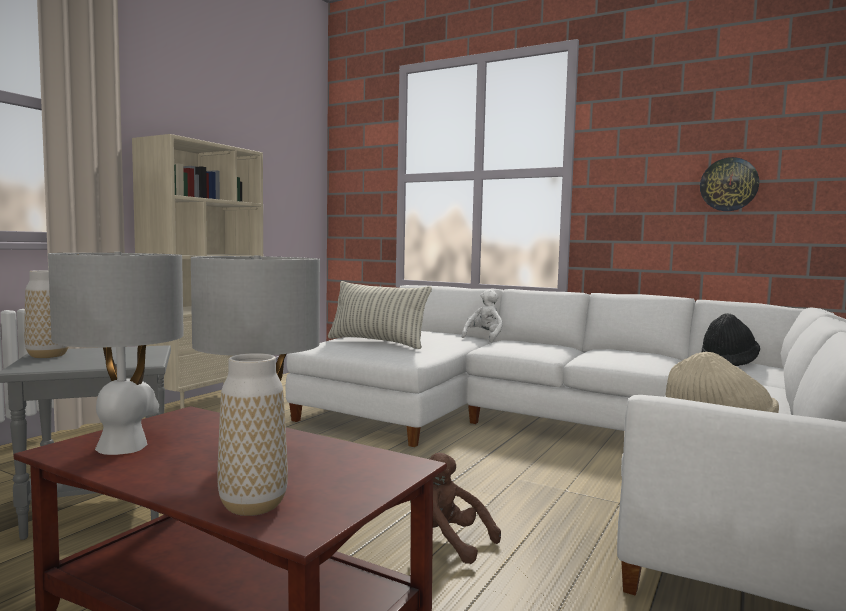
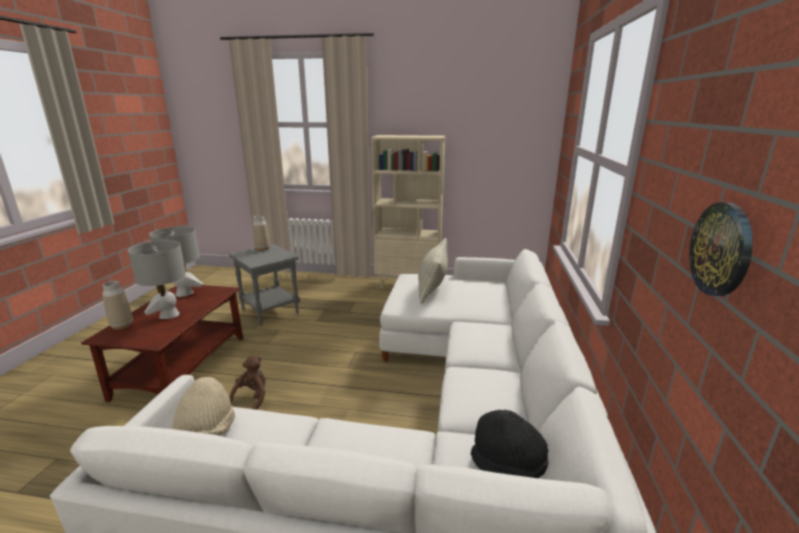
camera: 70 degrees right, 15 degrees up
white plush toy [461,289,503,343] -> none

